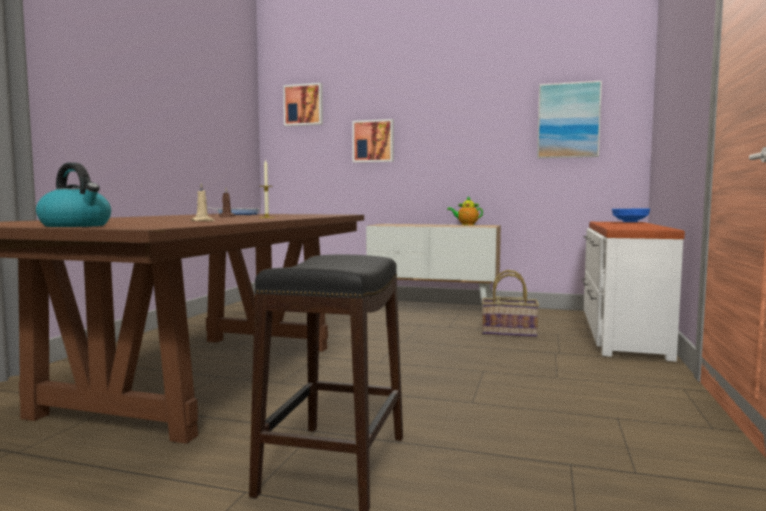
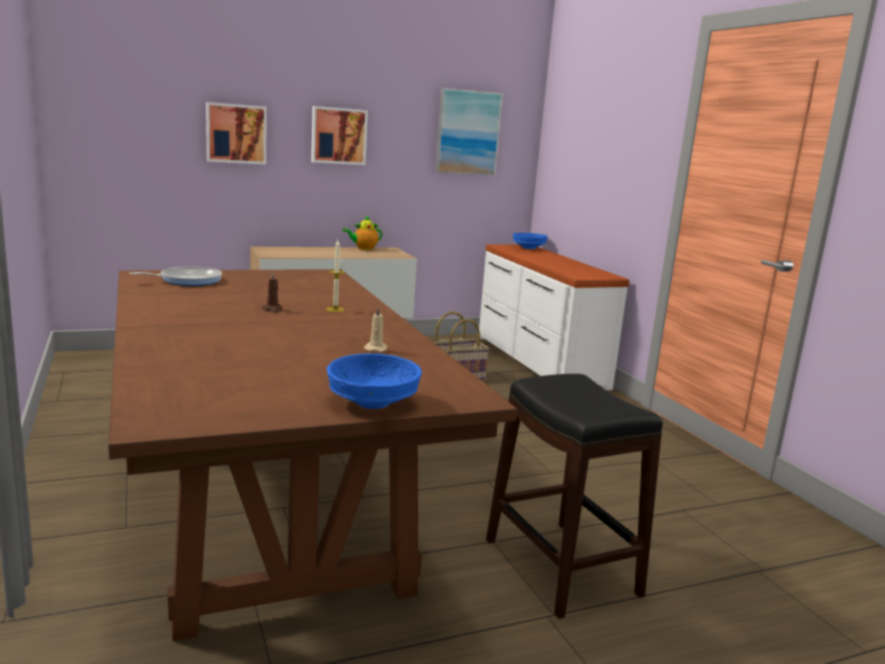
camera: 40 degrees left, 10 degrees up
kettle [36,163,111,227] -> blue bowl [327,353,422,409]
picture [283,83,323,126] -> picture moved to [311,106,368,165]

